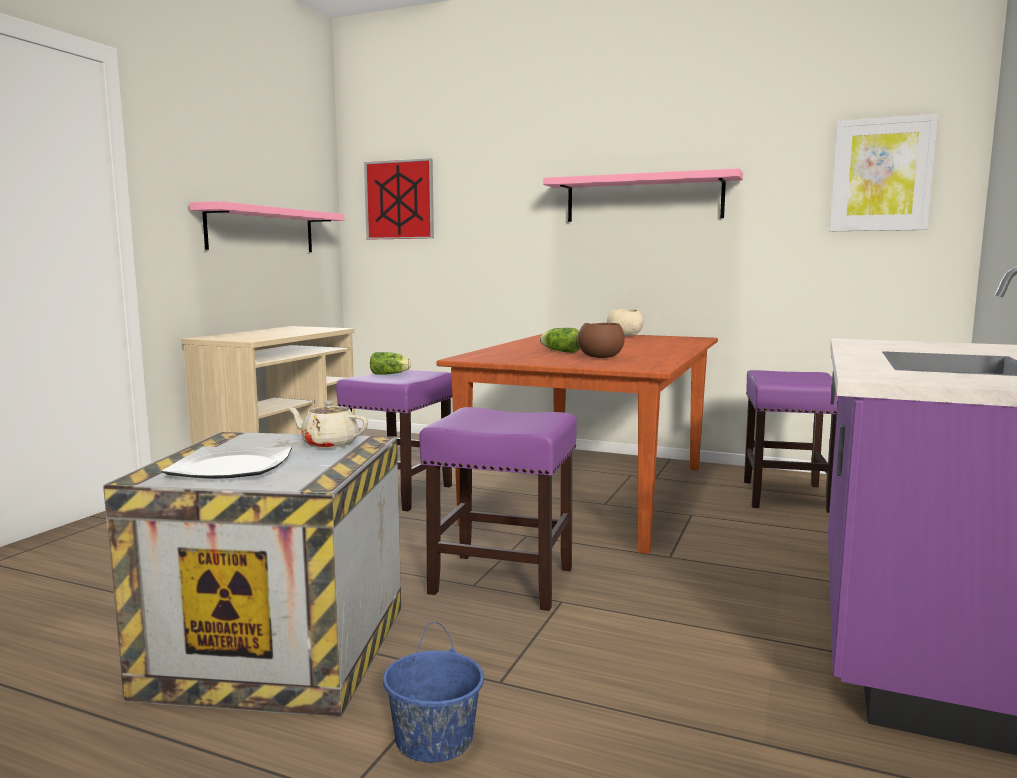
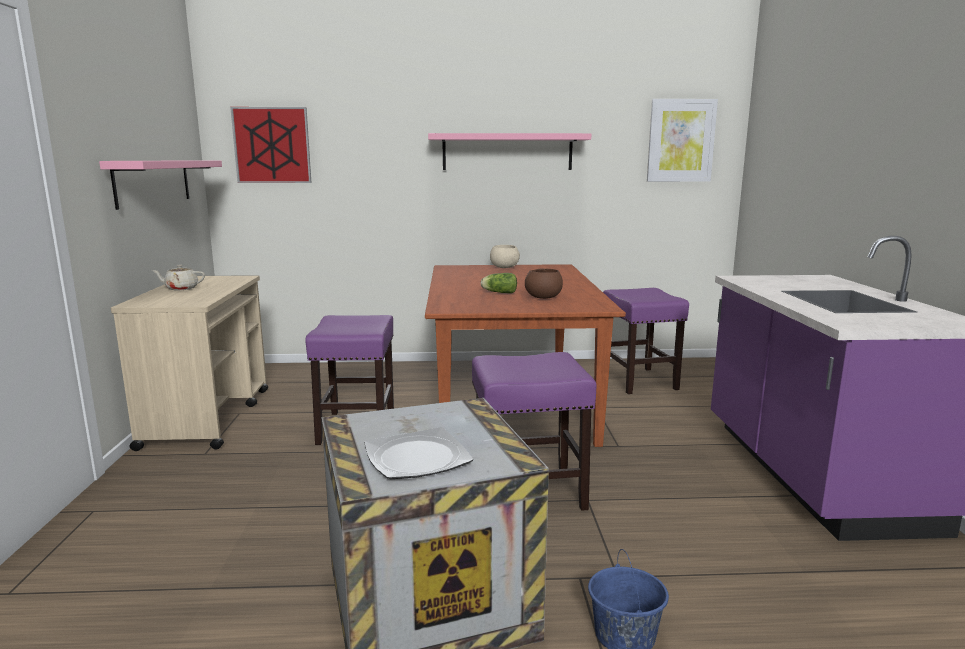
camera: 25 degrees left, 5 degrees up
beige teapot [287,401,368,448] -> beige teapot moved to [152,265,205,290]
lettuce [370,352,411,375] -> none

